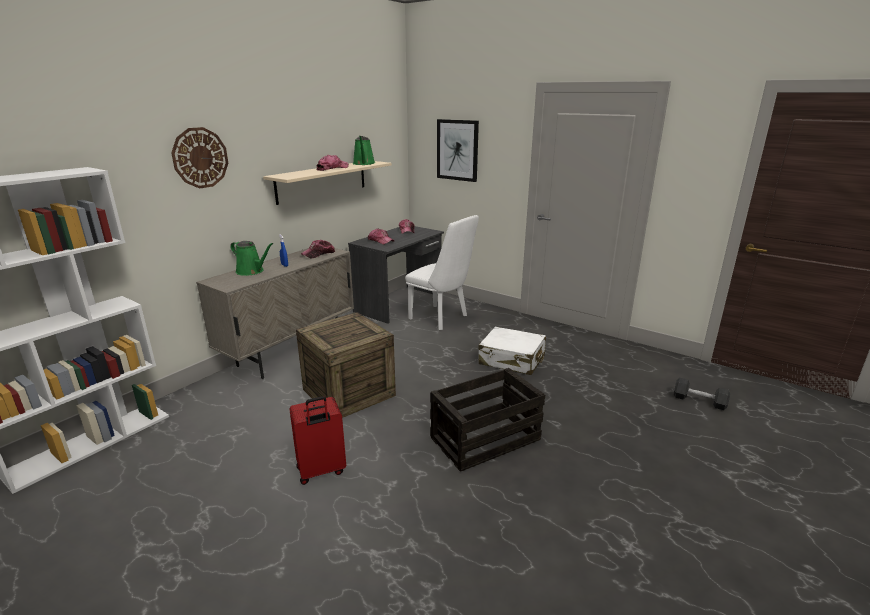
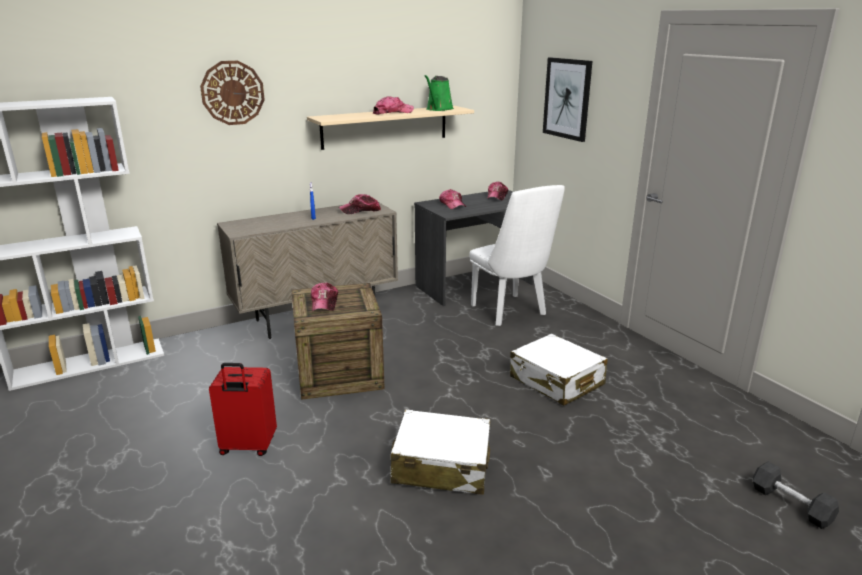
camera: 25 degrees right, 0 degrees up
green watering can [230,241,273,276] -> none
crate [430,368,545,472] -> white suitcase [390,409,490,495]
none -> cap [311,283,338,311]

